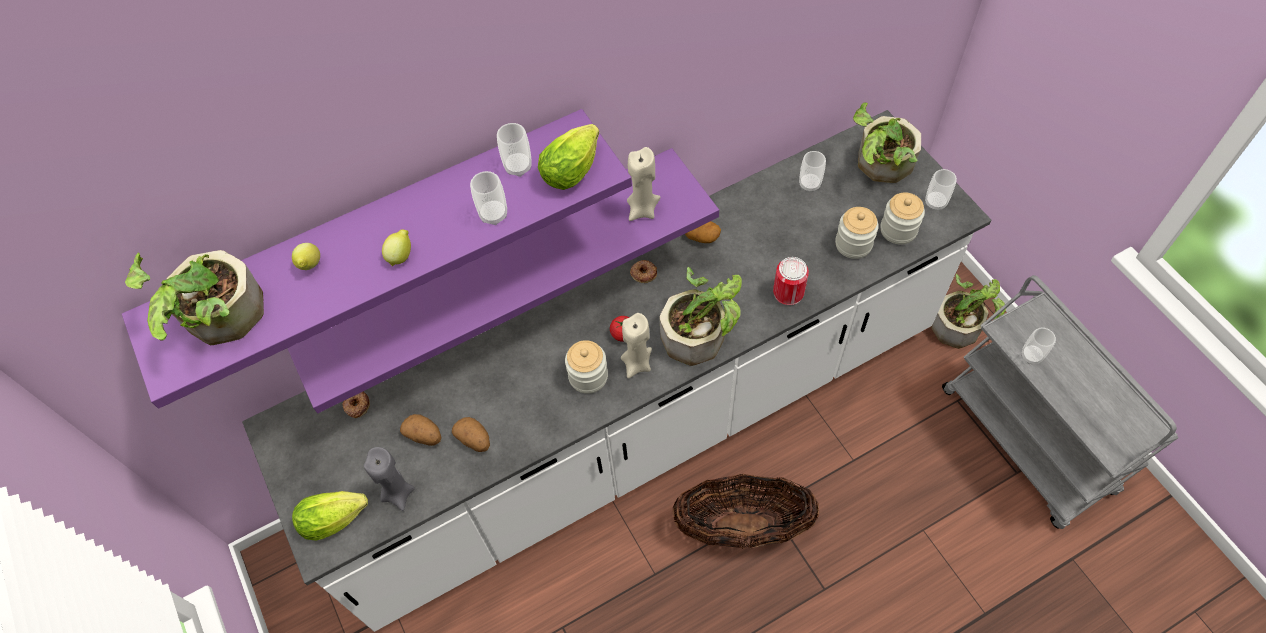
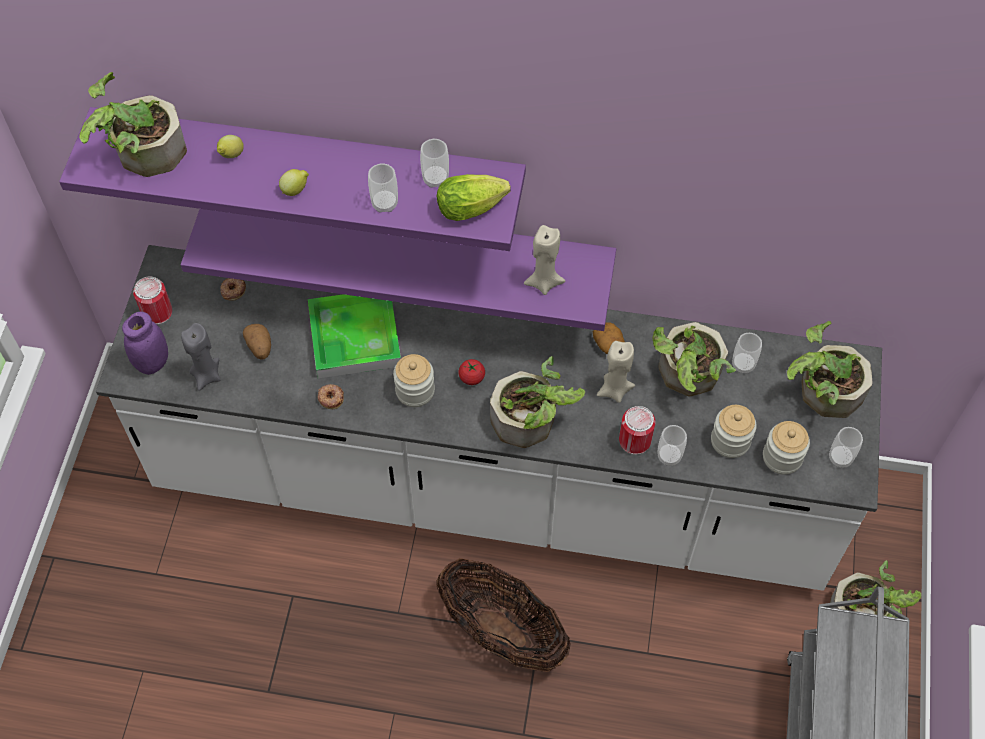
camera: 35 degrees right, 0 degrees up
lettuce [292,491,368,540] -> purple jar [122,312,168,375]
potato [452,417,490,452] -> none
beige candle [621,313,652,379] -> beige candle moved to [597,341,635,403]
donut [630,260,657,283] -> donut moved to [318,384,344,409]
cup [1021,328,1056,364] -> cup moved to [658,425,687,466]
none -> can [133,276,172,325]
none -> tray [308,294,401,378]
none -> potted plant [652,322,736,397]

